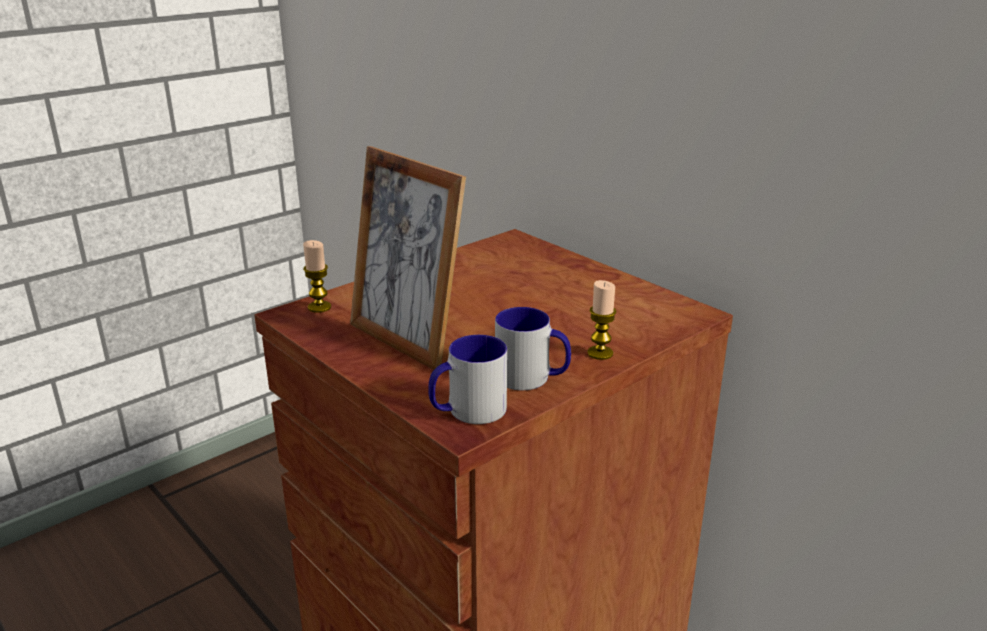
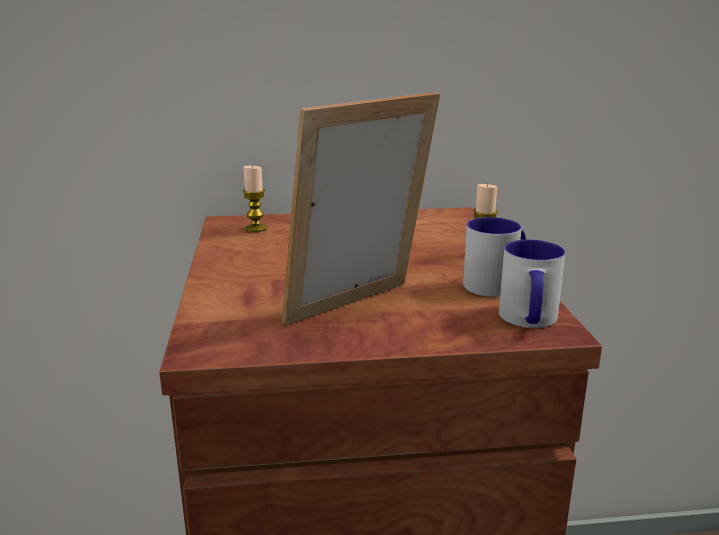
camera: 55 degrees left, 5 degrees down
candle [303,240,331,313] -> candle moved to [243,165,267,232]
picture frame [350,146,466,370] -> picture frame turned 150 degrees clockwise [282,92,440,326]

